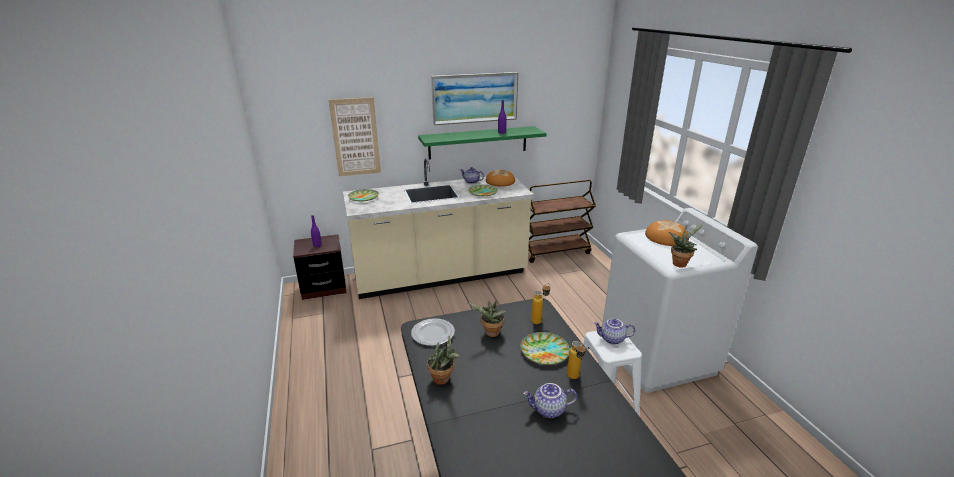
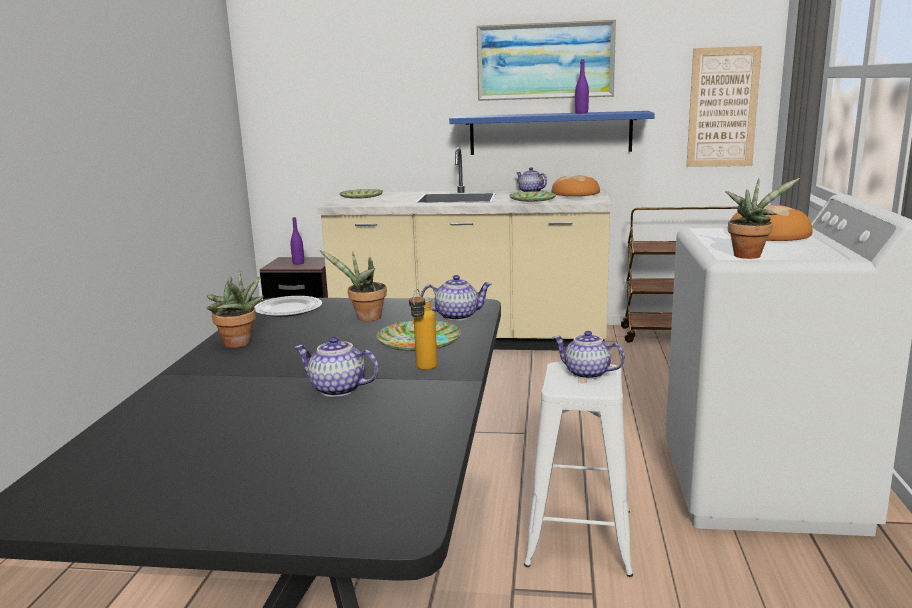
camera: 25 degrees right, 10 degrees down
picture [329,97,381,176] -> picture moved to [686,46,762,167]
green shelf [418,126,547,159] -> blue shelf [449,111,655,155]
bottle [531,283,550,324] -> teapot [420,275,492,321]

